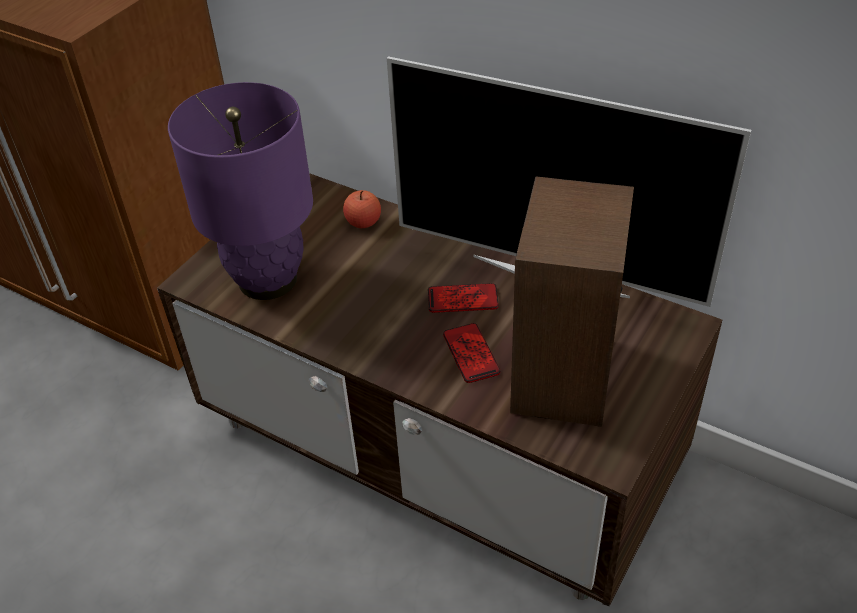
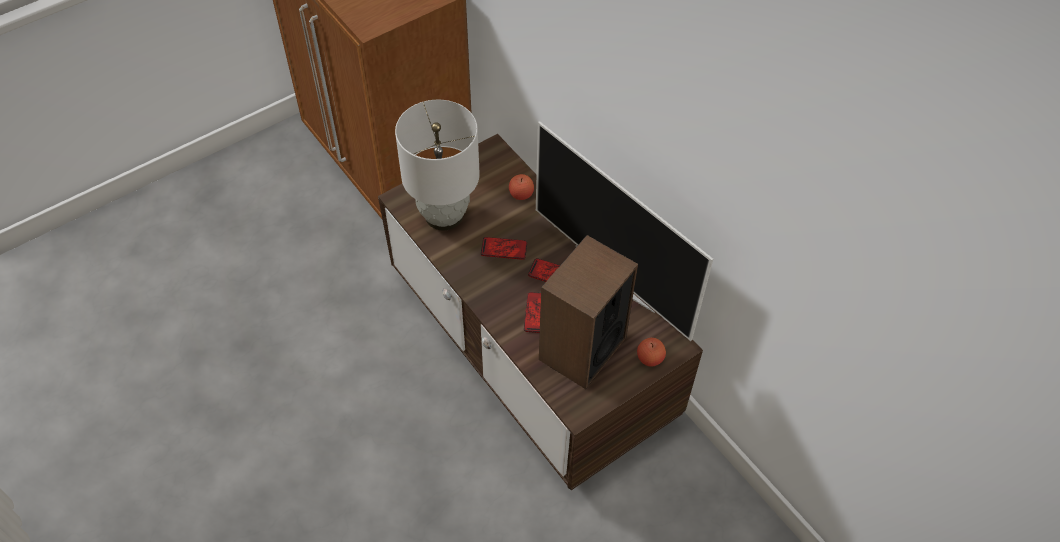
camera: 20 degrees right, 10 degrees up
purple table lamp [168,82,313,300] -> white table lamp [395,100,480,230]
none -> phone [481,237,527,260]
none -> apple [637,338,666,367]

